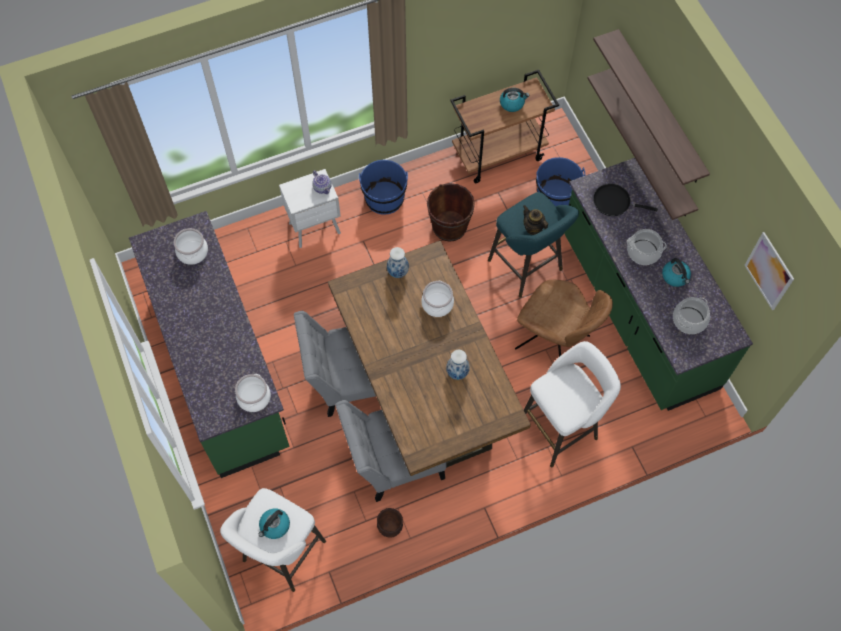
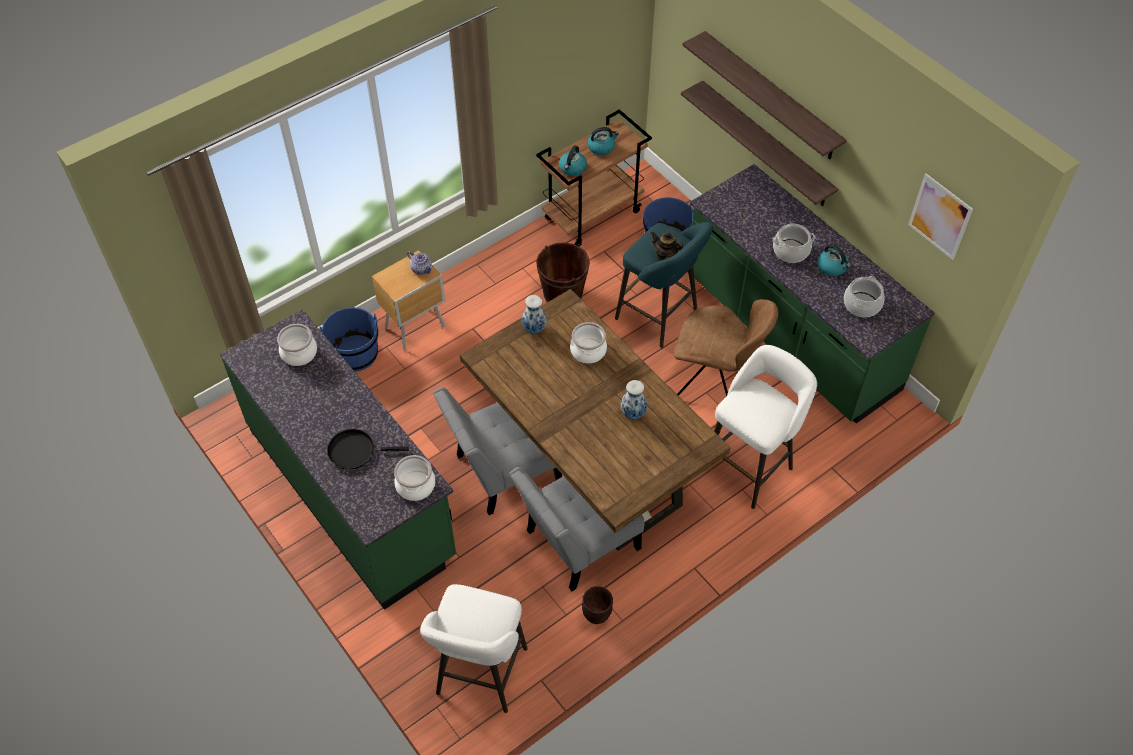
camera: 15 degrees left, 10 degrees down
kettle [259,508,290,539] -> kettle moved to [559,145,587,176]
white nightstand [279,169,341,248] -> brown nightstand [372,250,445,350]
blue bucket [359,160,408,215] -> blue bucket moved to [320,307,378,372]
black frying pan [593,184,658,216] -> black frying pan moved to [327,429,409,470]

